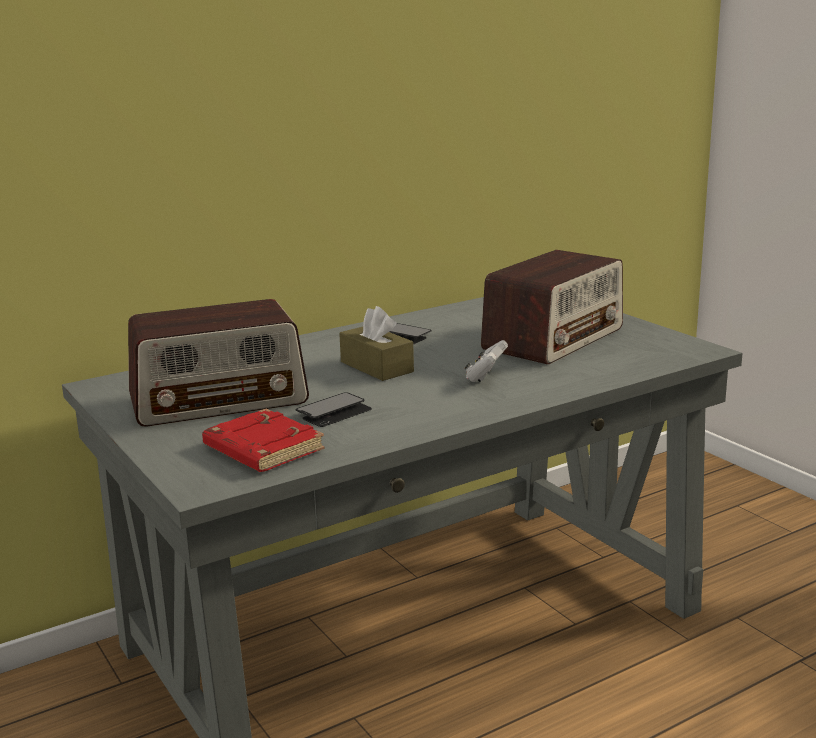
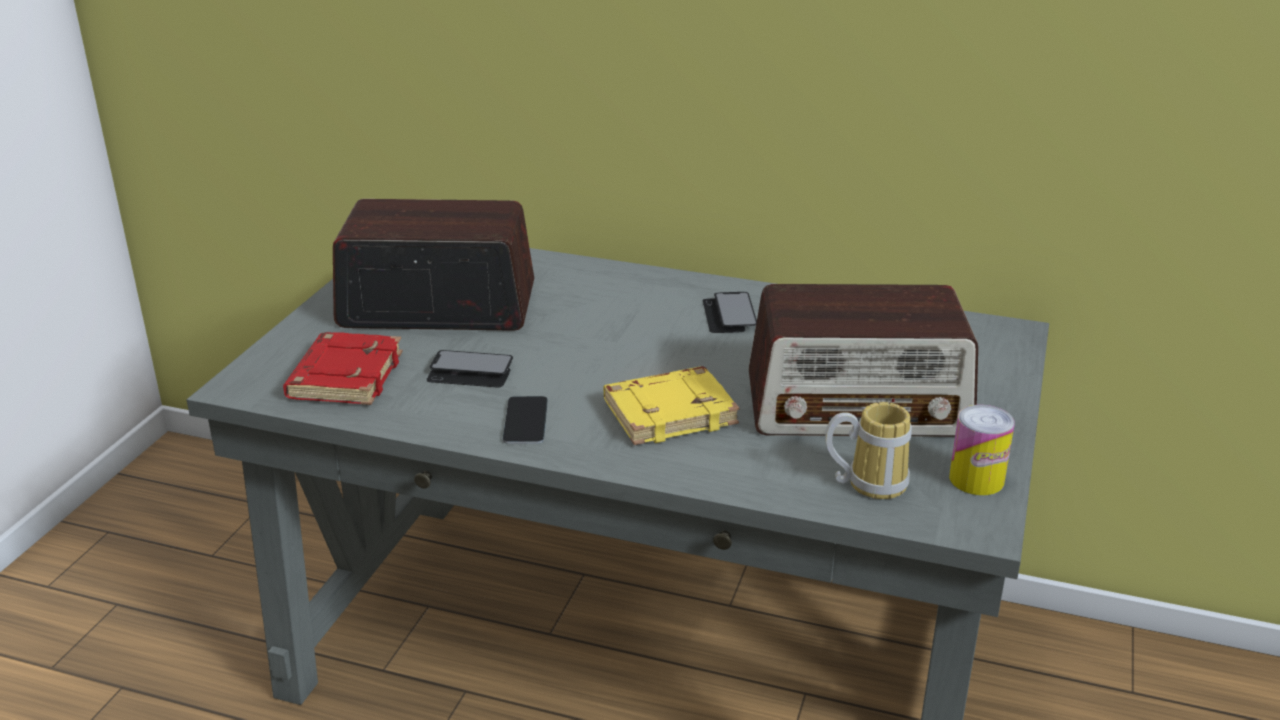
camera: 50 degrees right, 10 degrees up
radio [128,299,309,427] -> radio turned 150 degrees clockwise [333,199,534,331]
brown tissue box [339,306,414,381] -> none
white game controller [465,340,508,382] -> yellow book [604,366,740,445]
none -> phone [503,396,548,444]
none -> mug [825,402,912,499]
none -> can [949,405,1014,495]

